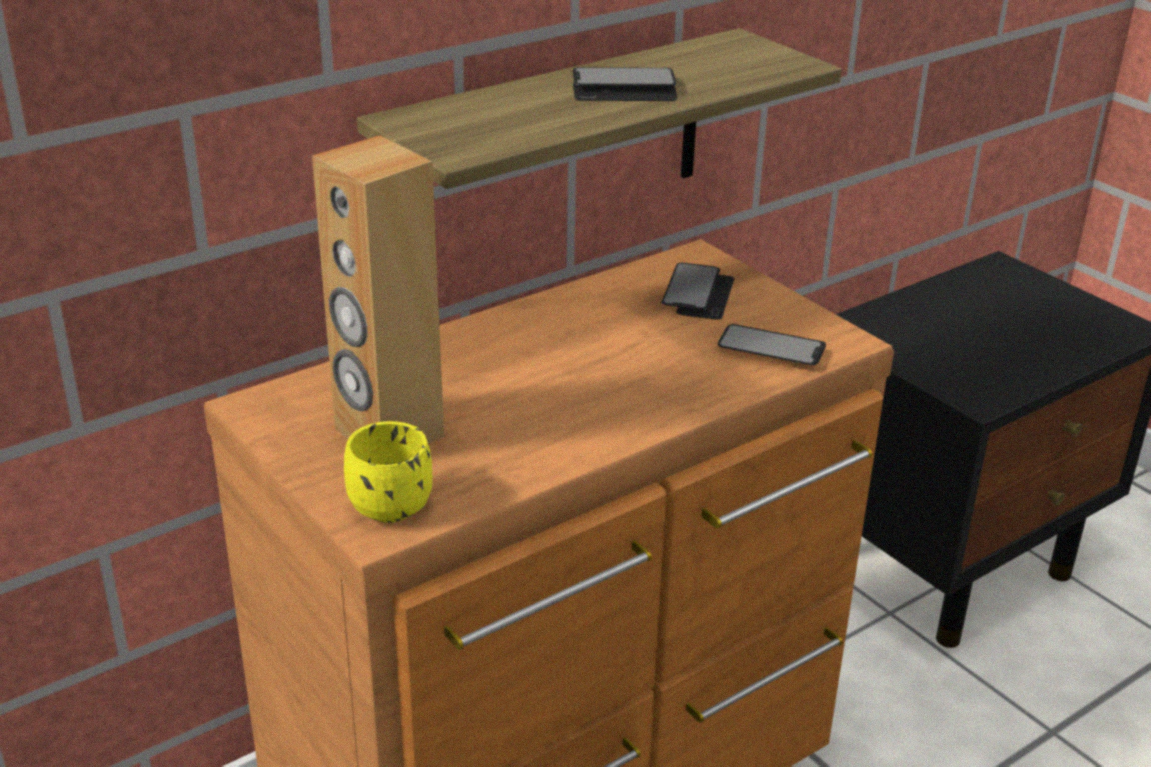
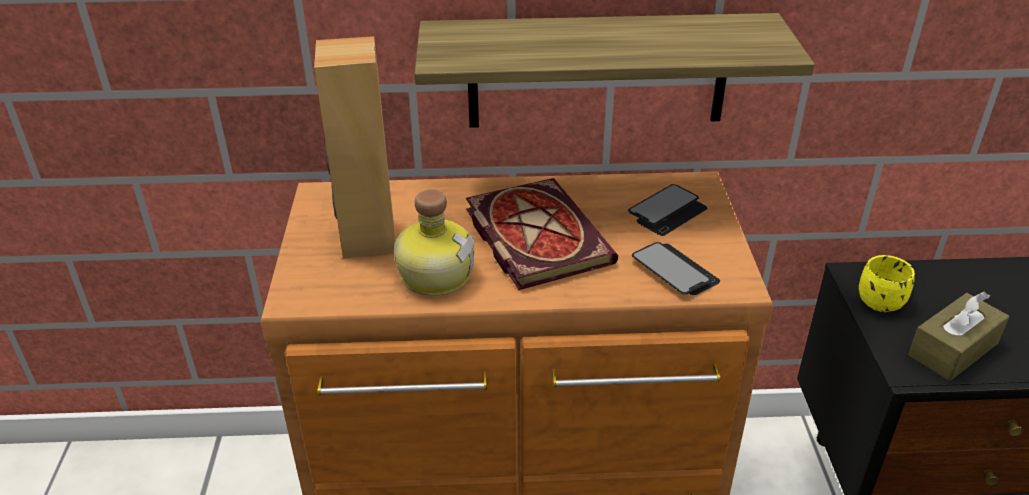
camera: 35 degrees right, 5 degrees up
yellow mug [344,421,432,523] -> yellow mug moved to [859,255,915,312]
phone [573,67,678,101] -> none
none -> bottle [394,189,475,296]
none -> book [466,178,618,290]
none -> brown tissue box [908,291,1010,381]

